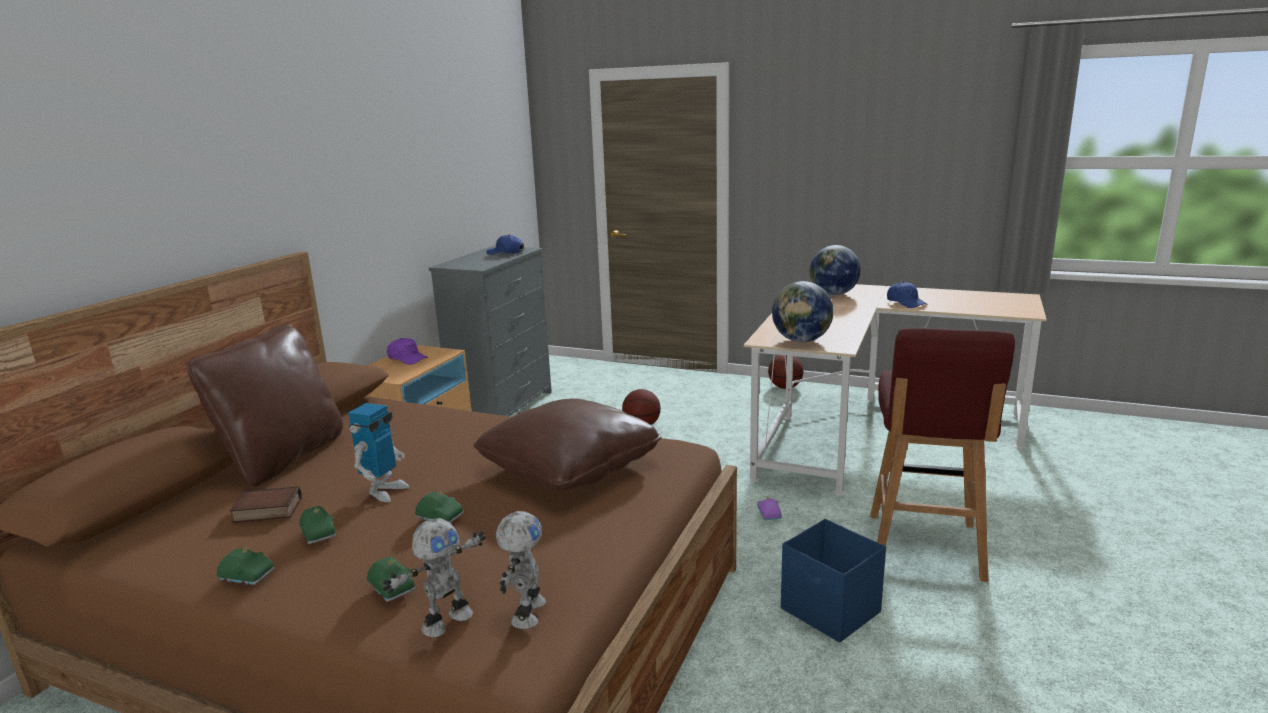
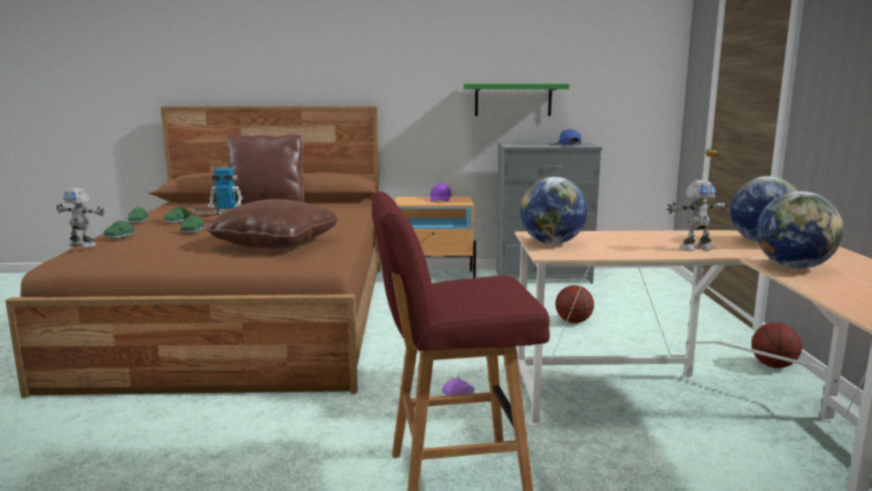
camera: 65 degrees right, 5 degrees down
toy robot [496,511,546,629] -> toy robot moved to [667,180,728,251]
blue storage box [781,519,886,643] -> none
blue cap [887,282,928,308] -> globe [756,191,844,269]
none -> green shelf [464,84,570,116]

